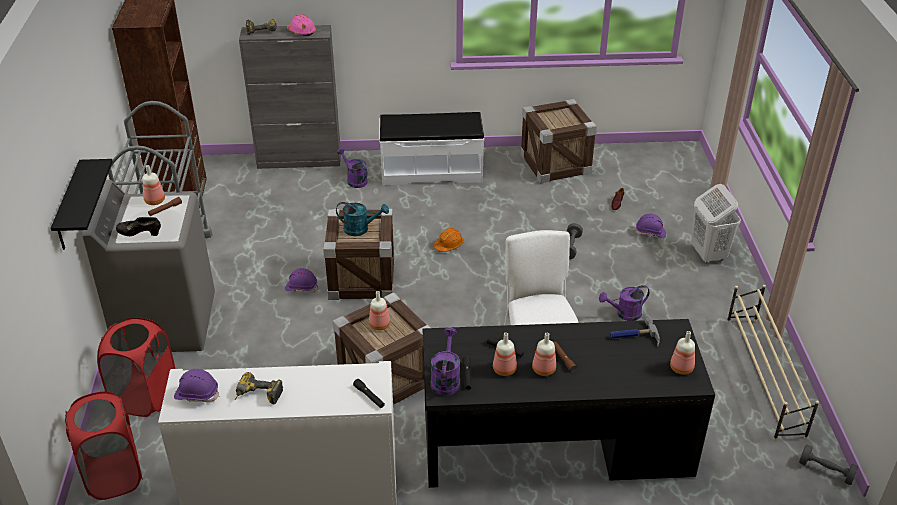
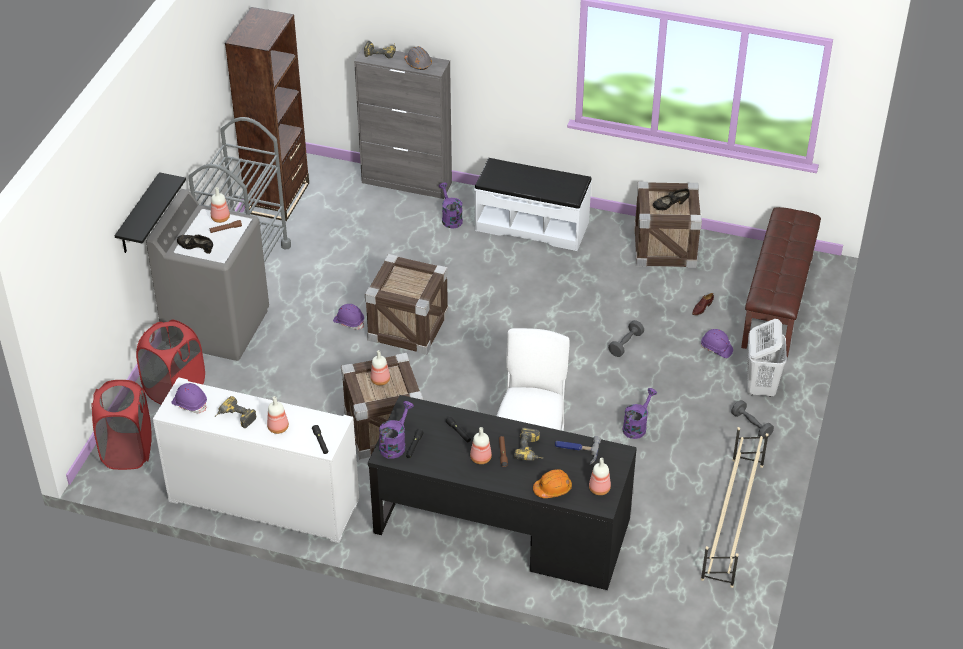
camera: 20 degrees right, 5 degrees up
pink hard hat [287,14,316,36] -> grey hard hat [404,46,432,70]
turquoise watering can [336,202,389,236] -> none
orange hard hat [434,228,464,252] -> orange hard hat moved to [533,469,572,498]
bottle [493,333,517,376] -> bottle moved to [267,396,289,434]
purple watering can [599,285,650,321] -> purple watering can turned 120 degrees clockwise [623,388,657,439]
grey dumbbell [799,445,858,485] -> grey dumbbell moved to [731,400,774,439]
none -> power drill [514,427,543,461]
none -> black shoe [653,188,690,210]
none -> brown bench [741,207,821,357]

